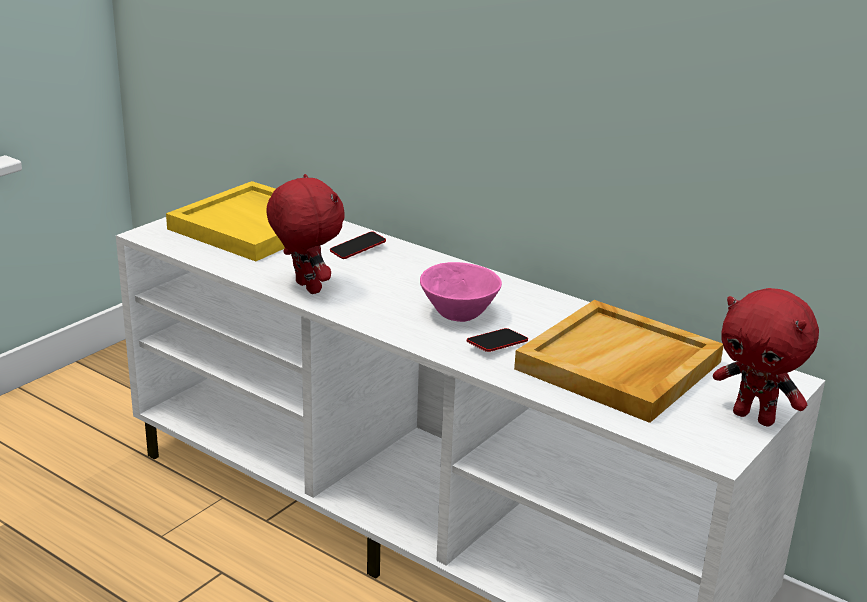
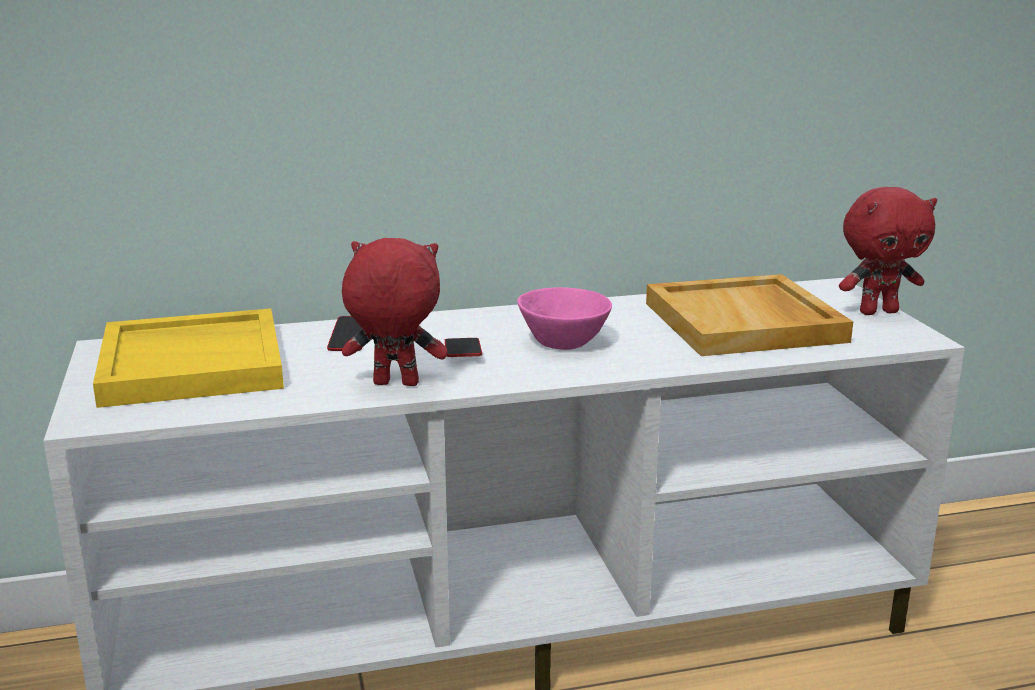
camera: 50 degrees left, 5 degrees down
phone [467,328,528,352] -> phone moved to [445,338,482,357]

